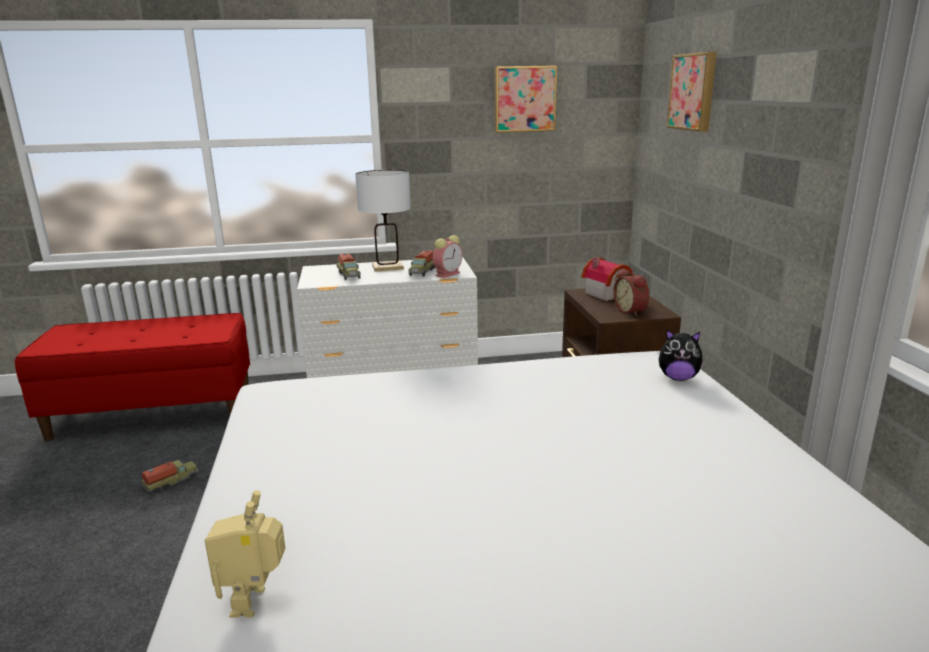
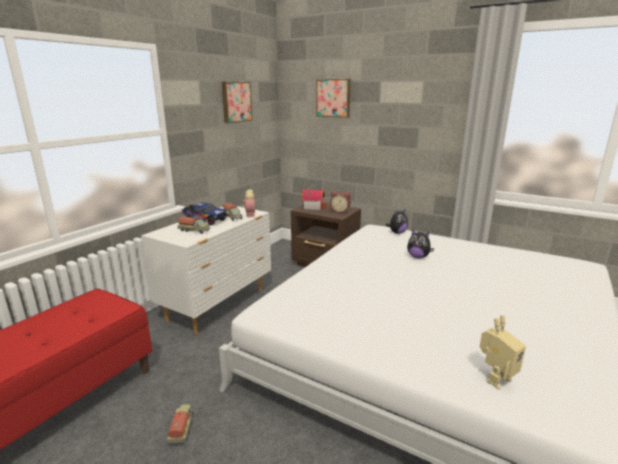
camera: 50 degrees left, 0 degrees up
toy robot [205,490,286,618] -> toy robot turned 75 degrees counterclockwise [480,315,526,390]
white table lamp [355,170,411,272] -> toy truck [182,202,227,225]
none -> plush toy [407,230,434,259]

